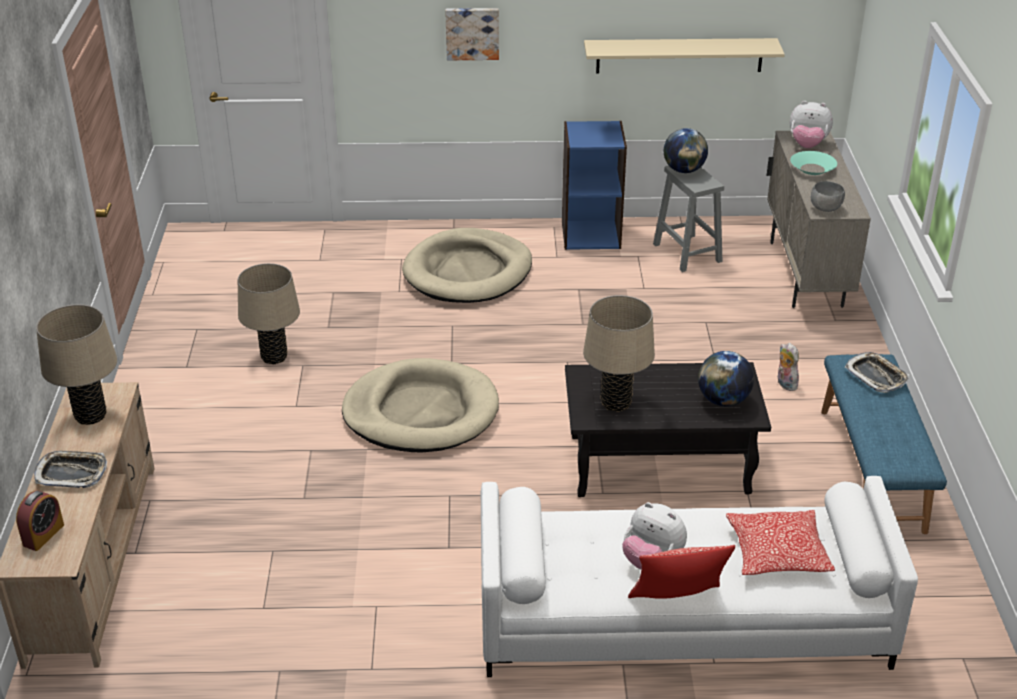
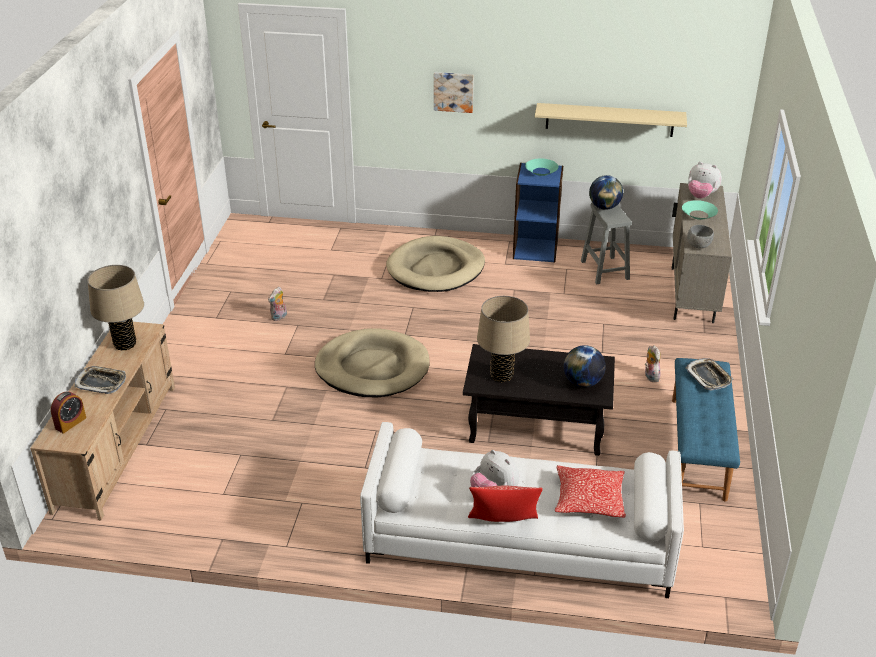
camera: 10 degrees right, 0 degrees up
beige table lamp [238,263,300,364] -> plush toy [268,287,287,321]
none -> turquoise bowl [525,159,559,176]

